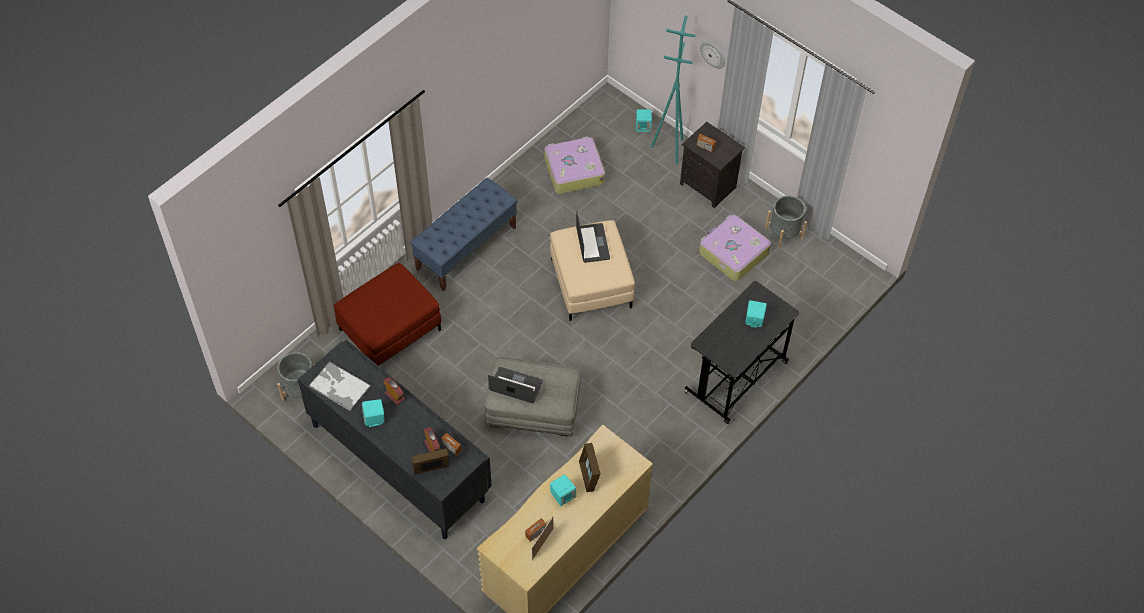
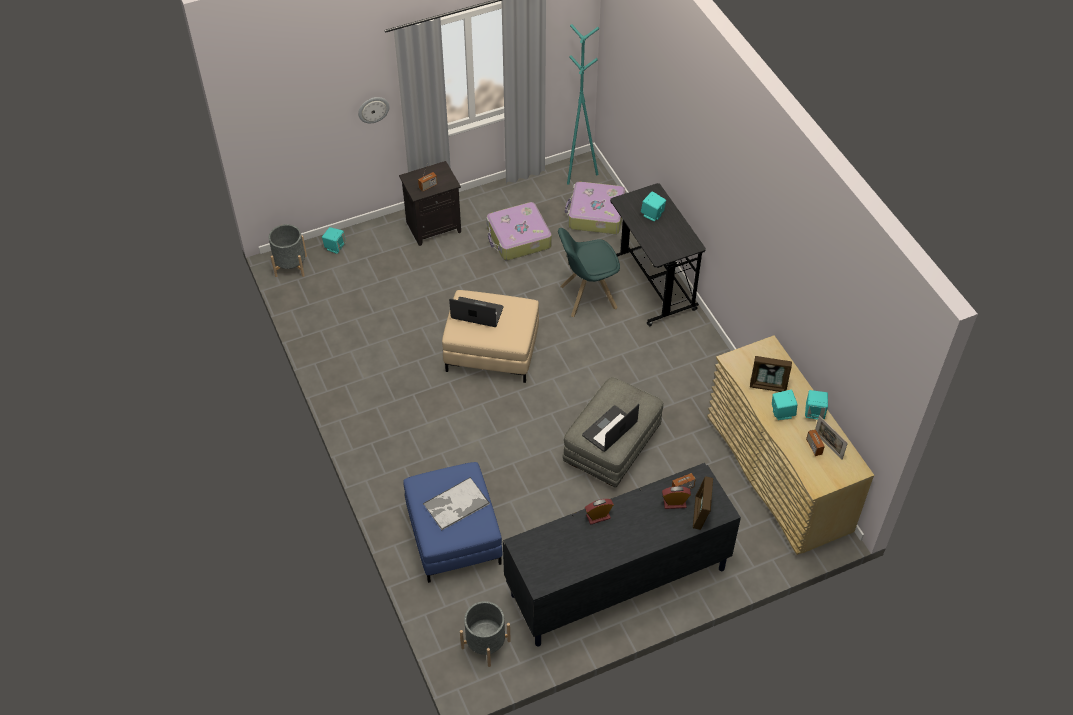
camera: 65 degrees left, 5 degrees down
tray [308,361,371,411] -> tray moved to [423,477,490,531]
red ottoman [334,263,441,366] -> blue ottoman [403,462,502,583]
turquoise speaker [362,399,384,427] -> turquoise speaker moved to [805,390,828,419]
blue bench [410,178,518,291] -> none
suitcase [544,136,605,194] -> suitcase moved to [565,182,625,234]
turquoise clothes rack [651,15,696,165] -> turquoise clothes rack moved to [567,24,599,185]
grey planter [765,195,807,249] -> grey planter moved to [269,224,307,277]
none -> turquoise chair [558,228,620,317]

